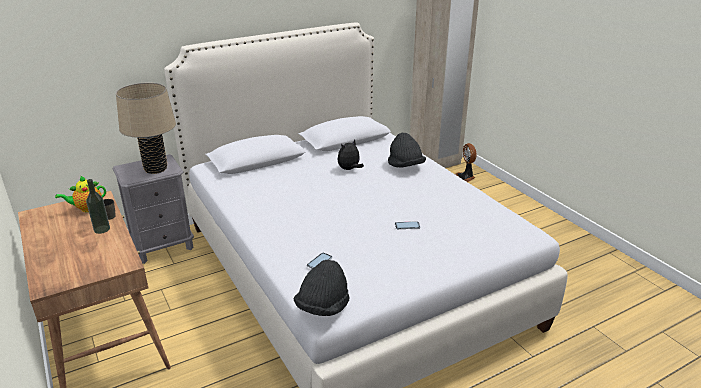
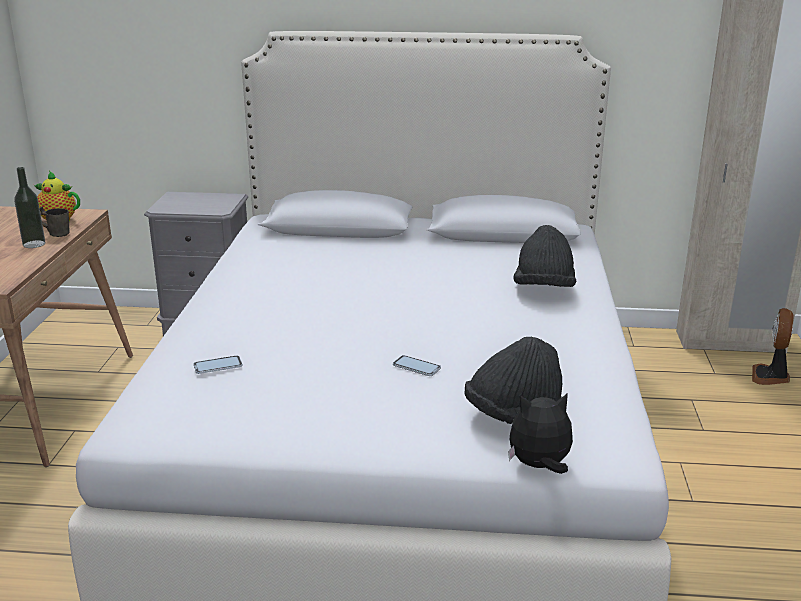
camera: 35 degrees right, 5 degrees down
beige table lamp [116,83,176,174] -> none
black hat [294,260,350,316] -> black hat moved to [465,336,562,424]
plush toy [338,140,364,170] -> plush toy moved to [508,393,573,474]

